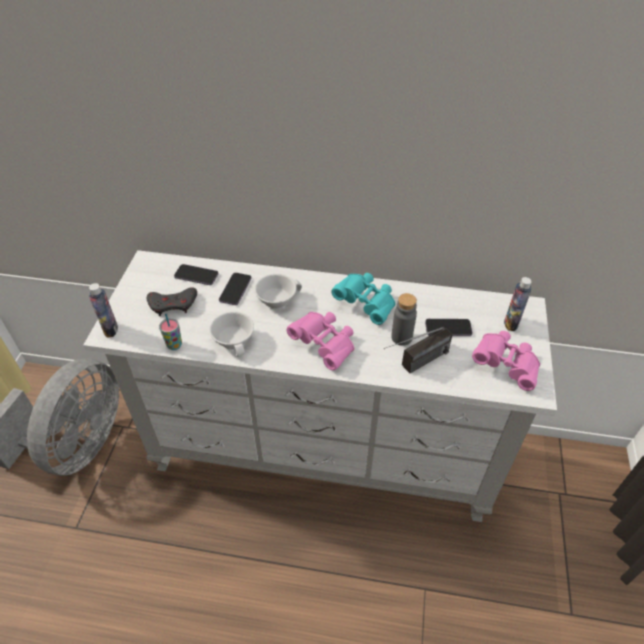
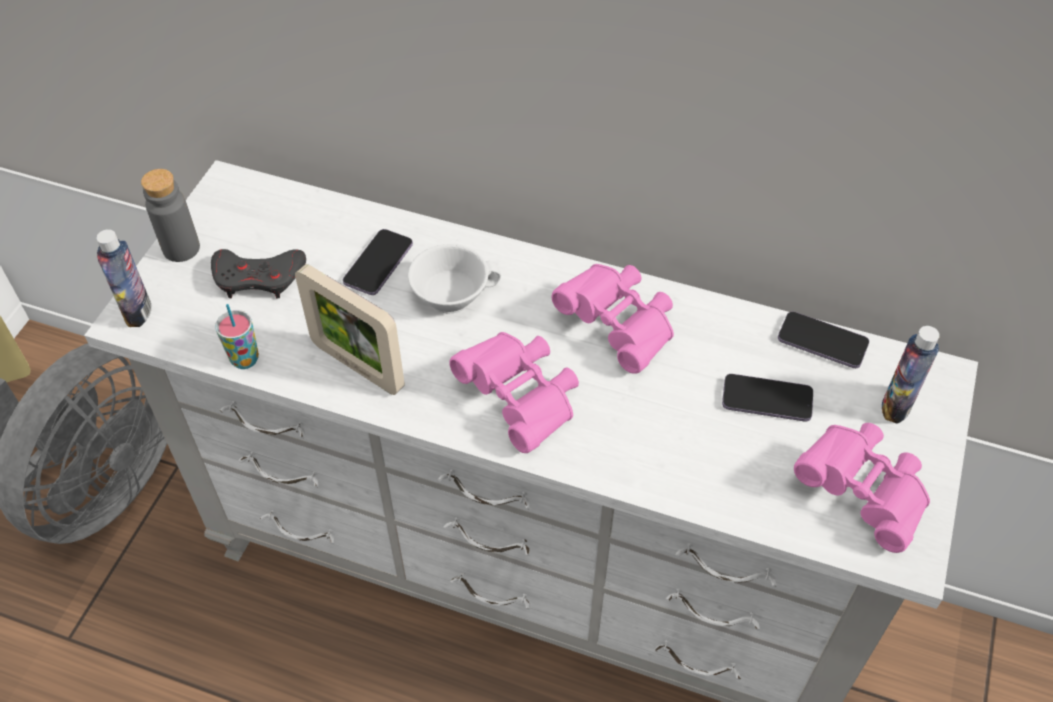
camera: 10 degrees right, 5 degrees up
phone [174,264,219,285] -> phone moved to [778,311,869,368]
white cup [209,311,254,357] -> picture frame [295,264,405,395]
turquoise binoculars [331,273,396,325] -> pink binoculars [552,264,674,374]
radio [384,327,453,373] -> none
grey bottle [391,293,417,346] -> grey bottle moved to [141,169,200,262]

